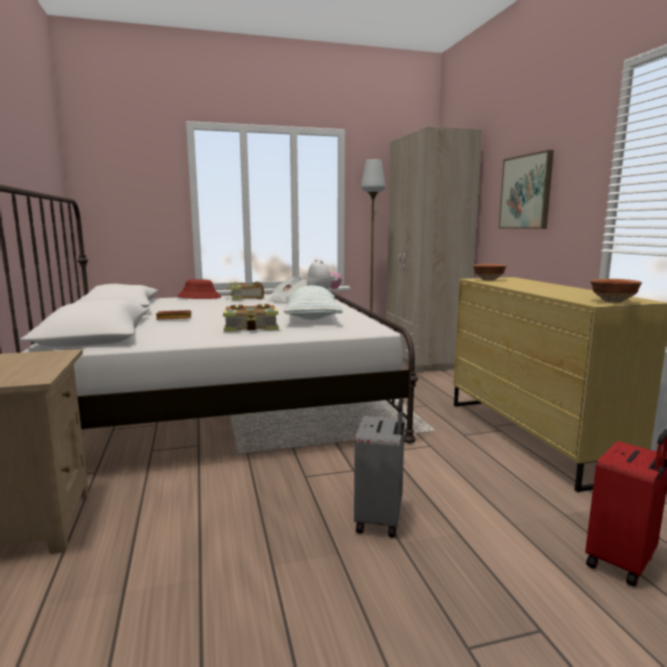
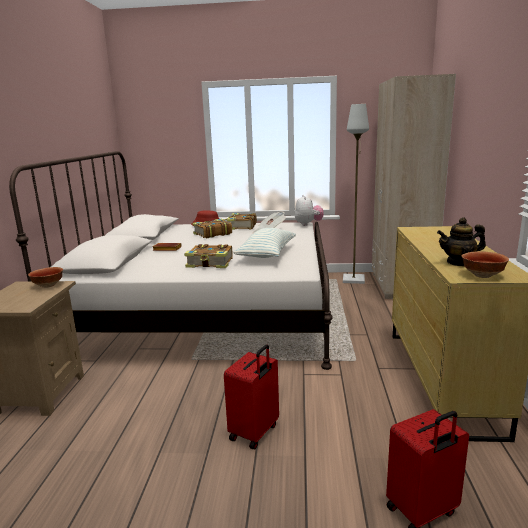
camera: 20 degrees right, 5 degrees up
grey suitcase [354,398,405,538] -> red suitcase [224,345,279,449]
bowl [473,264,506,281] -> bowl moved to [28,267,63,288]
picture [499,150,554,229] -> none
none -> book [192,219,232,238]
none -> teapot [437,217,486,266]

